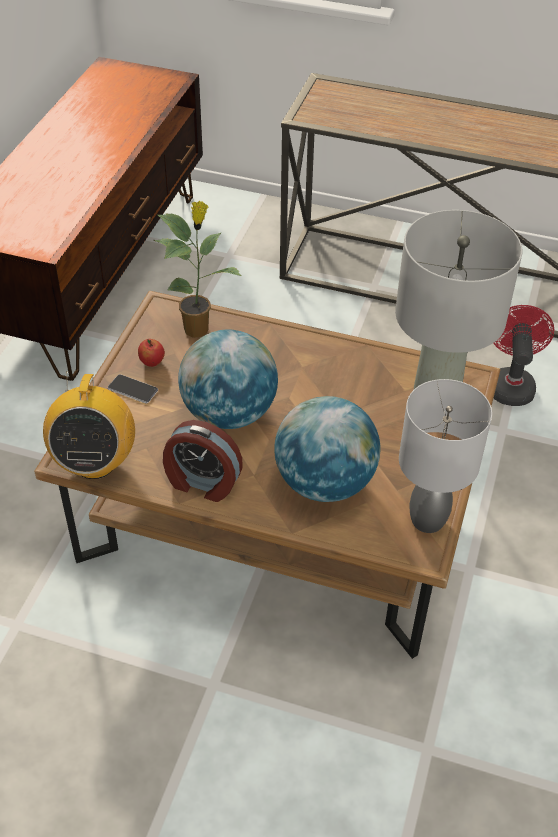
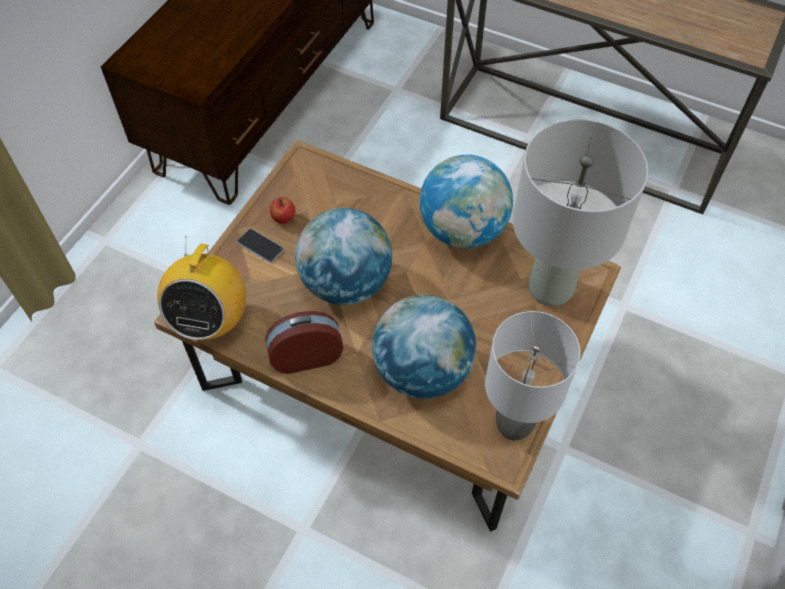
camera: 10 degrees right, 10 degrees up
potted plant [153,201,241,338] -> none
alarm clock [163,420,243,502] -> alarm clock turned 135 degrees clockwise [265,311,343,374]
red fan [493,305,554,406] -> none
none -> globe [419,155,513,248]

